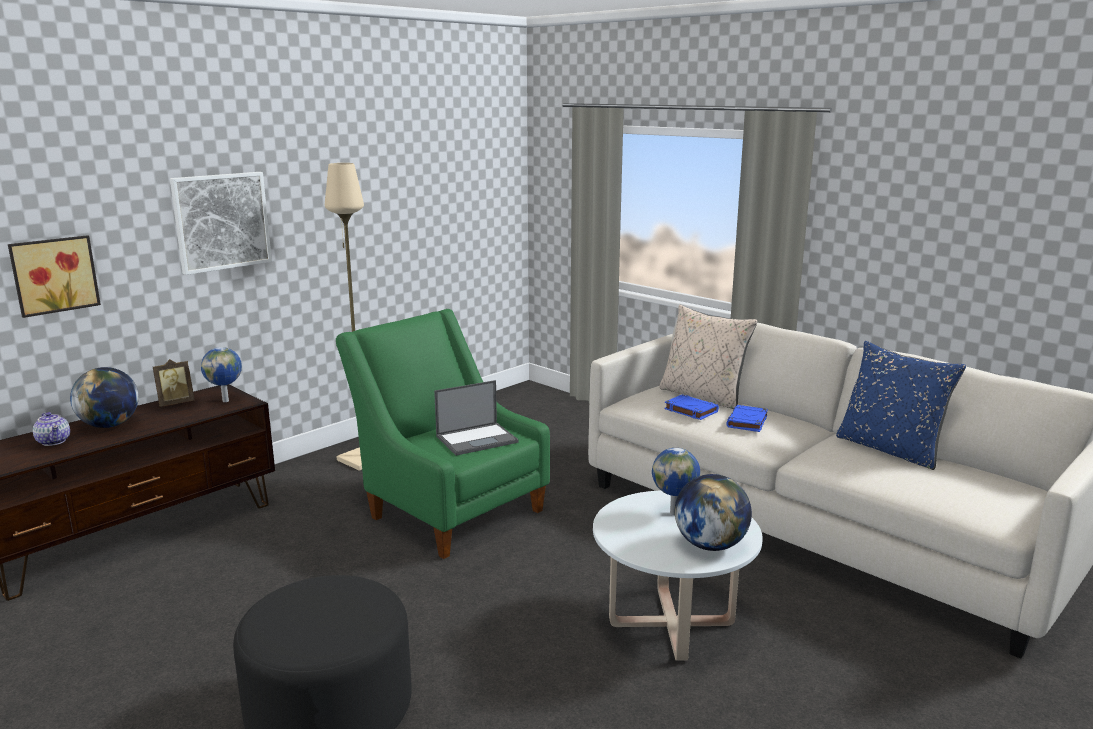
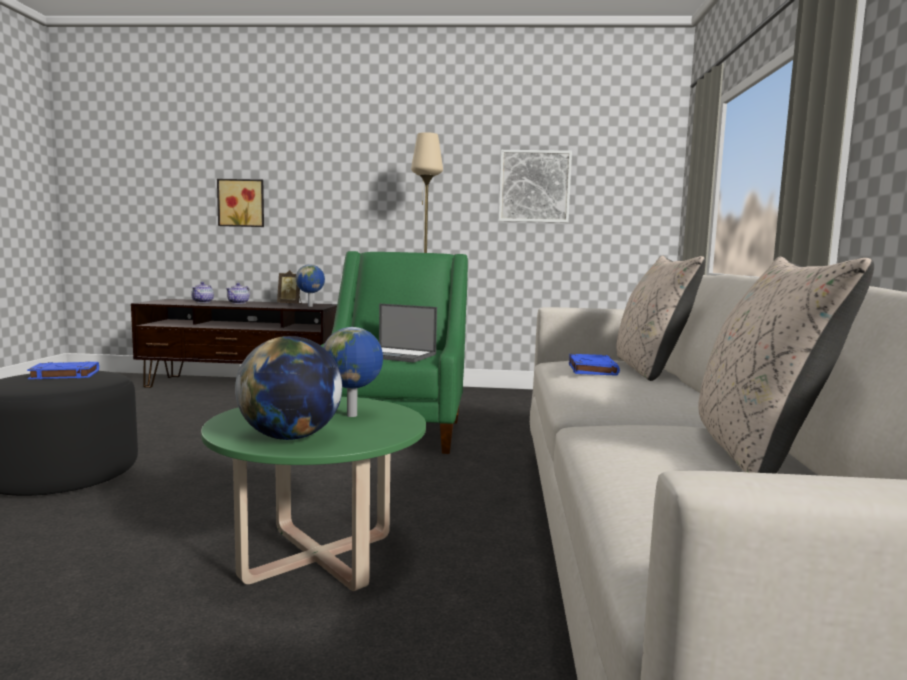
camera: 50 degrees right, 10 degrees down
globe [70,367,139,428] -> teapot [226,283,250,304]
picture [170,172,272,275] -> picture moved to [499,150,572,223]
white coffee table [593,491,763,661] -> green coffee table [201,397,426,591]
blue book [726,405,768,432] -> blue book moved to [27,361,99,380]
blue pillow [836,341,966,470] -> beige pillow [698,257,874,474]

